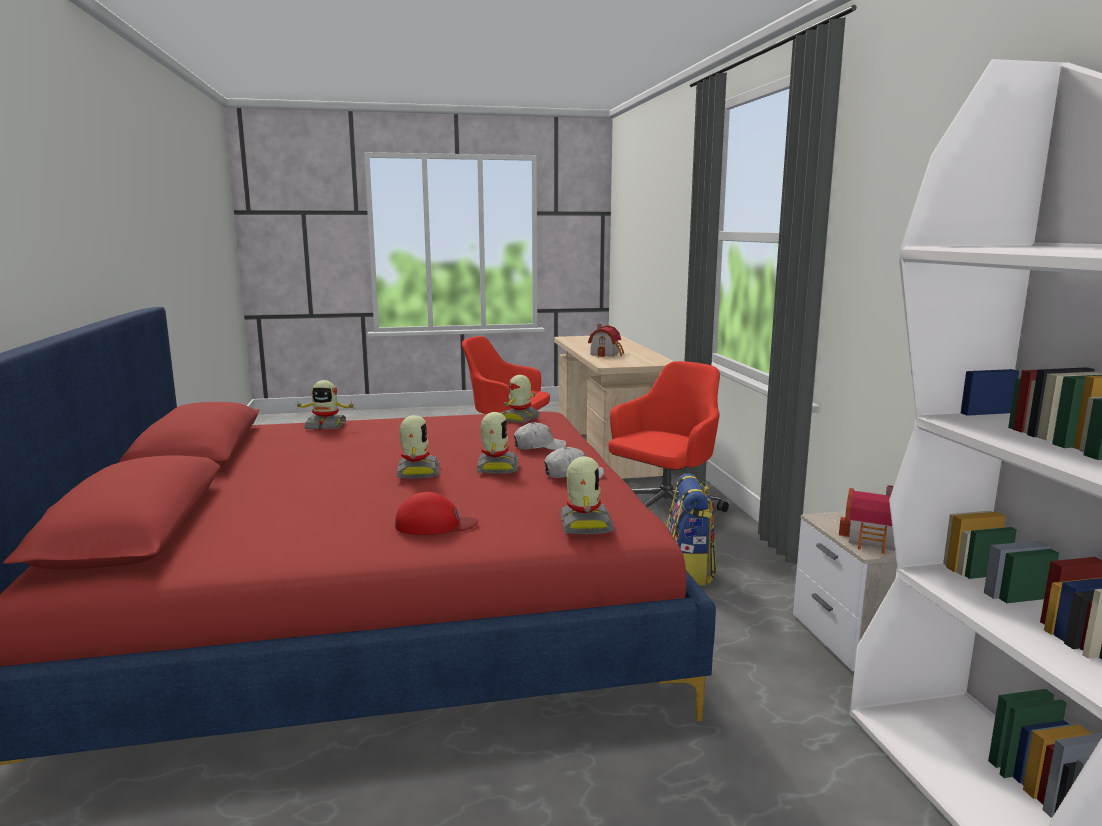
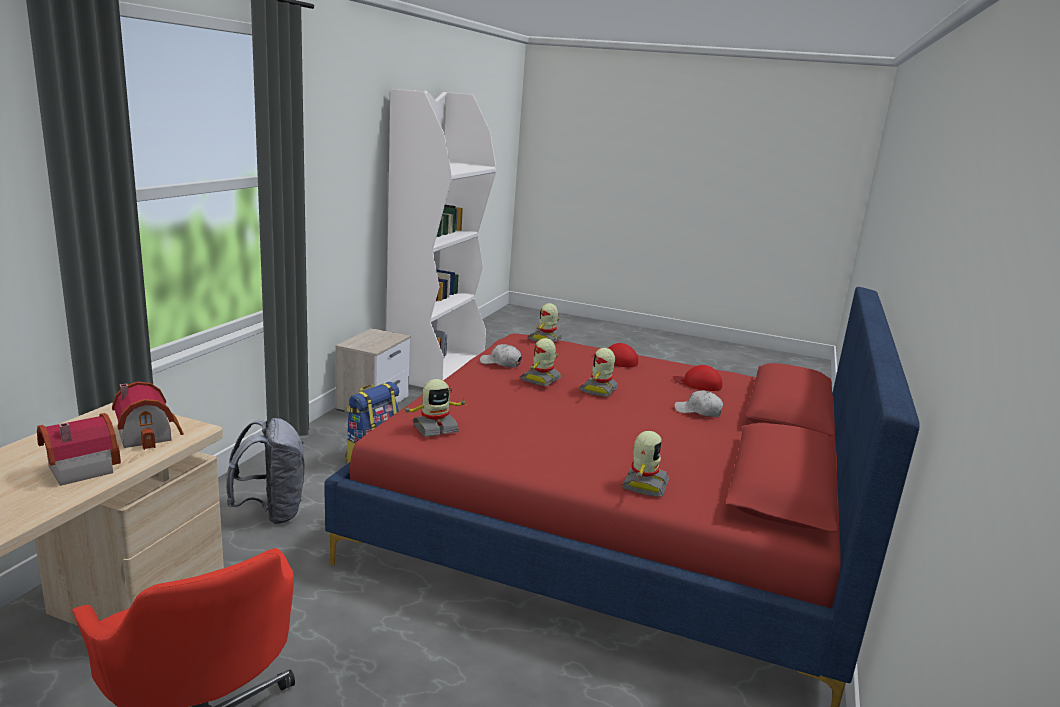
camera: 150 degrees left, 5 degrees up
toy robot [295,380,356,429] -> toy robot turned 75 degrees clockwise [622,431,669,497]
white cap [514,422,566,450] -> white cap moved to [675,390,723,417]
red office chair [608,361,729,512] -> grey backpack [226,418,305,524]
toy house [839,485,895,554] -> toy house moved to [112,381,184,450]
none -> red cap [673,365,722,391]

